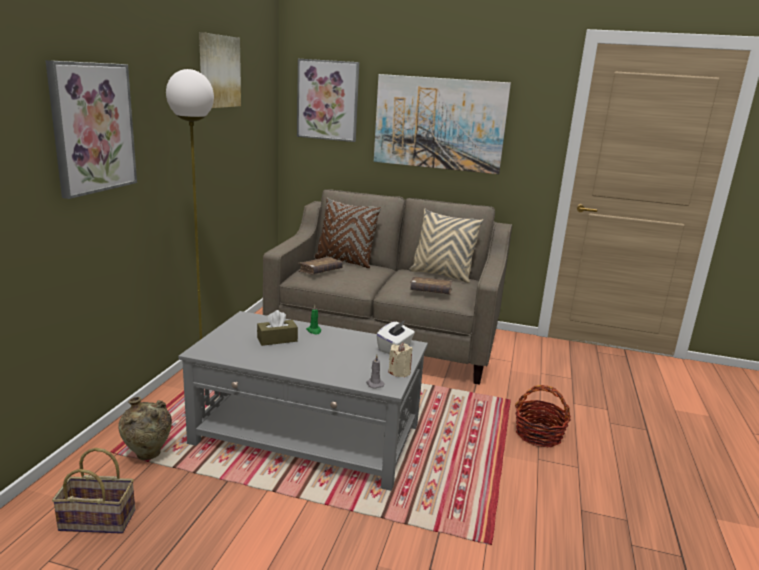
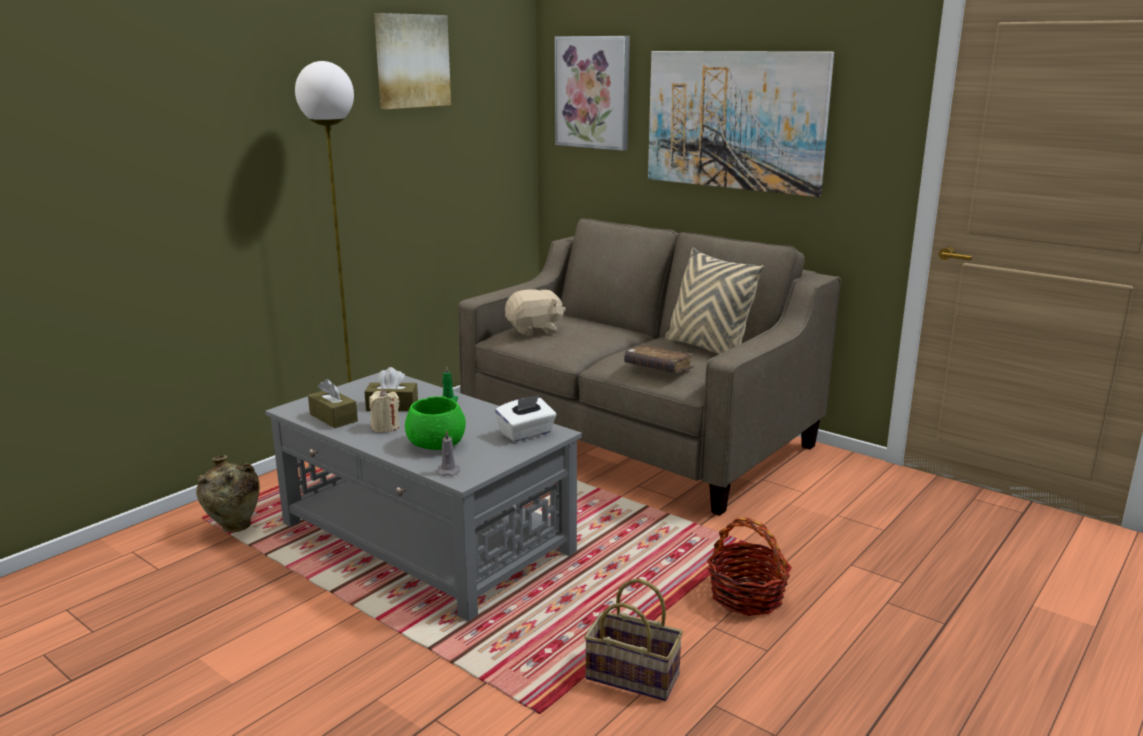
camera: 25 degrees right, 0 degrees up
picture [45,60,137,199] -> none
basket [52,448,135,534] -> basket moved to [584,578,683,701]
brown book [298,256,343,274] -> beige plush toy [505,289,566,336]
brown pillow [314,198,381,268] -> none
beige candle [388,343,413,377] -> beige candle moved to [369,389,399,433]
none -> brown tissue box [308,379,358,428]
none -> green bowl [405,396,466,450]

